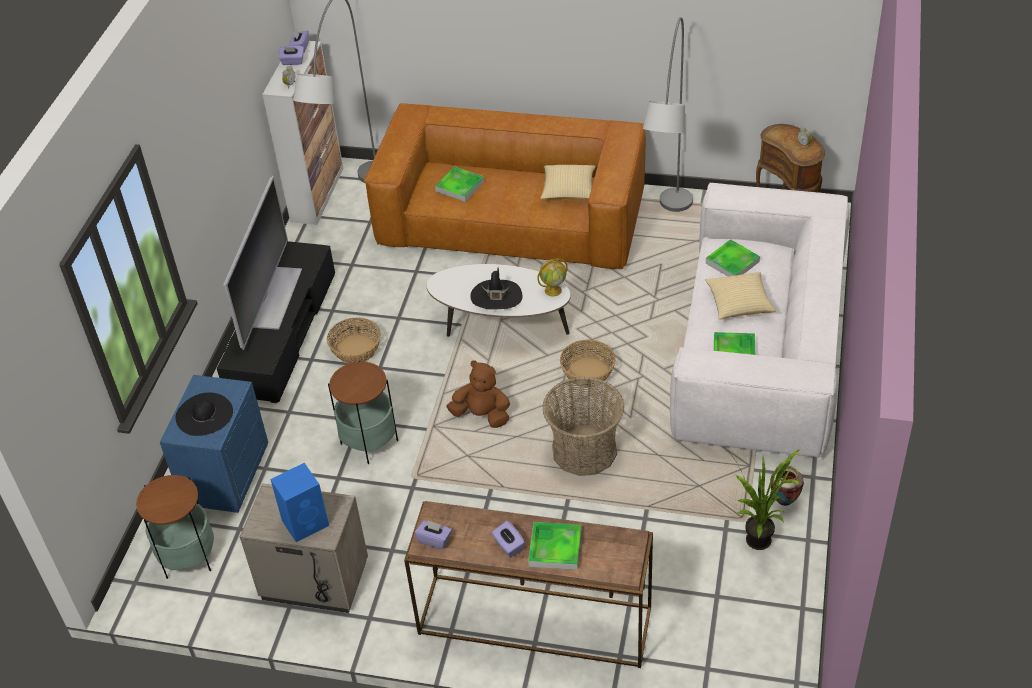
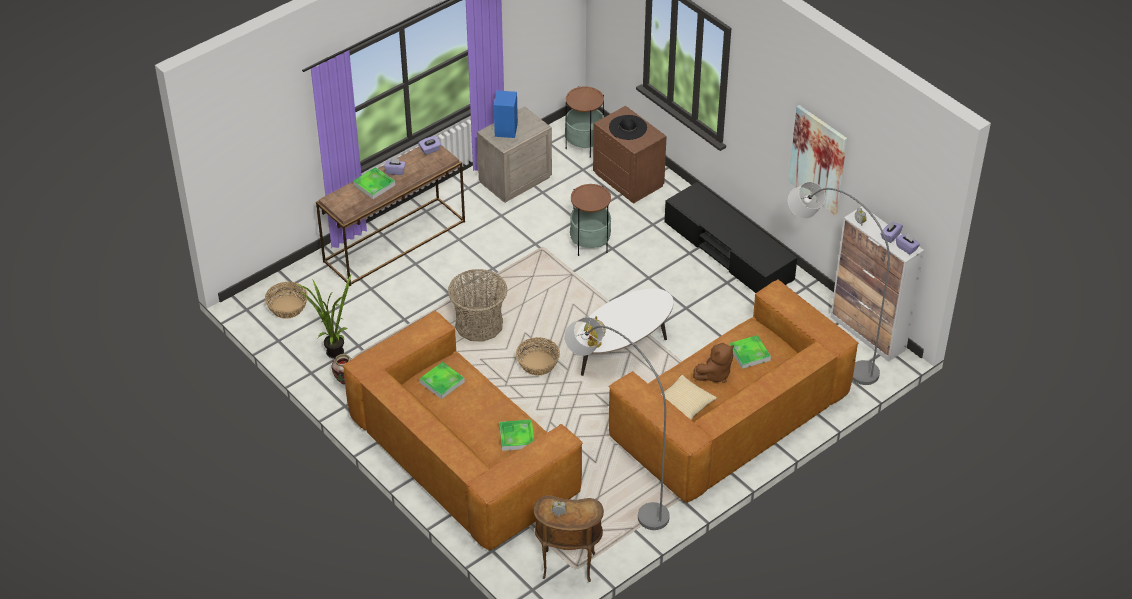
camera: 125 degrees right, 0 degrees up
blue nightstand [160,375,268,513] -> brown nightstand [593,106,667,204]
television [223,176,302,350] -> none
basket [327,318,381,364] -> basket moved to [265,282,308,319]
brown plush toy [446,360,510,428] -> brown plush toy moved to [693,343,734,383]
black hat [470,268,522,310] -> none
white sofa [670,183,850,458] -> brown sofa [343,310,583,551]
pillow [706,272,776,320] -> none
none -> picture [789,105,847,215]

